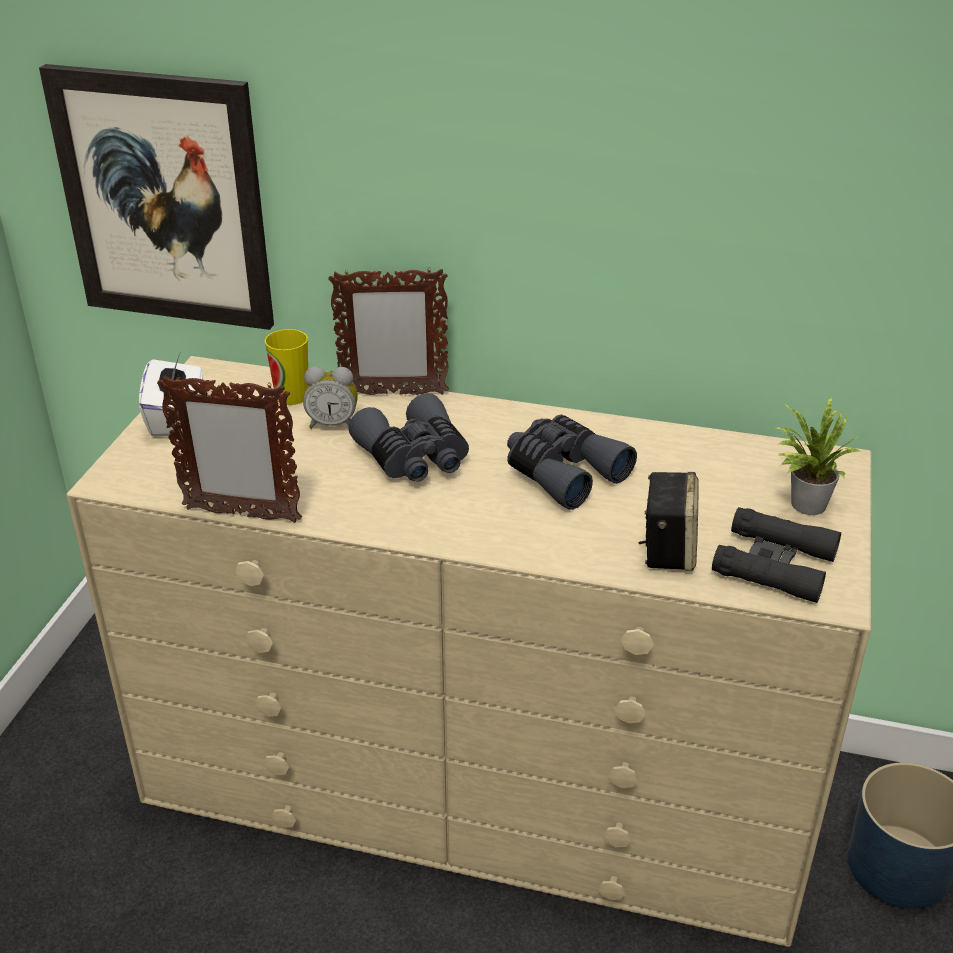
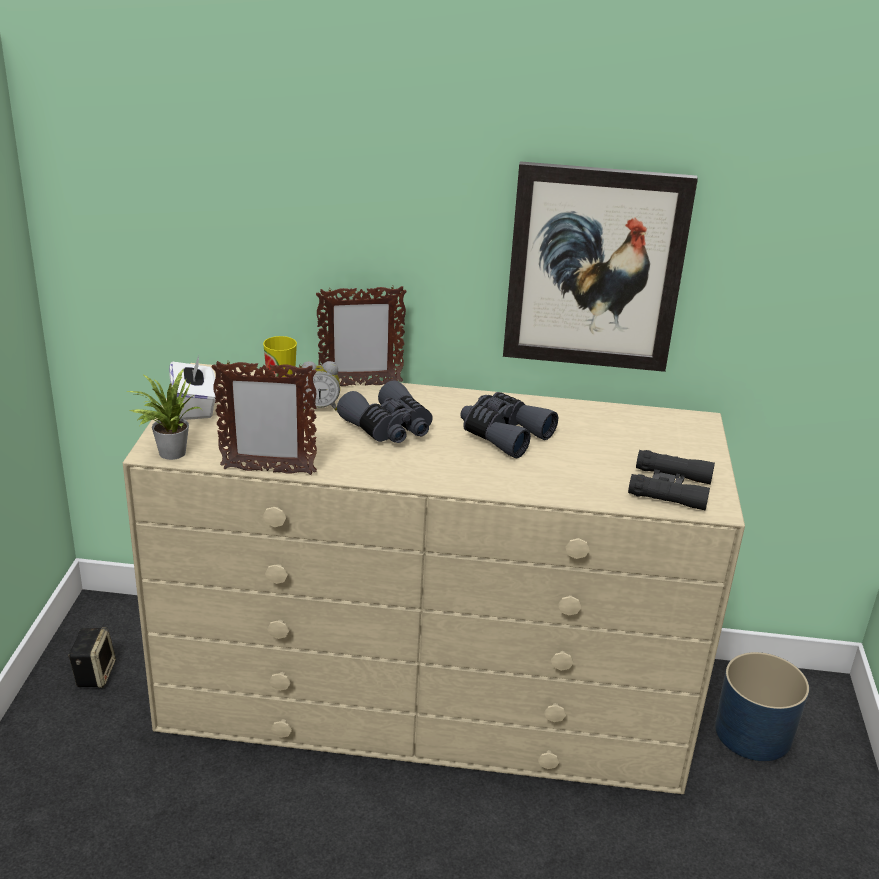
camera: 10 degrees left, 5 degrees down
picture [39,64,274,330] -> picture moved to [503,161,698,372]
speaker [639,472,699,571] -> speaker moved to [68,627,116,688]
potted plant [773,395,863,515] -> potted plant moved to [125,369,201,460]

